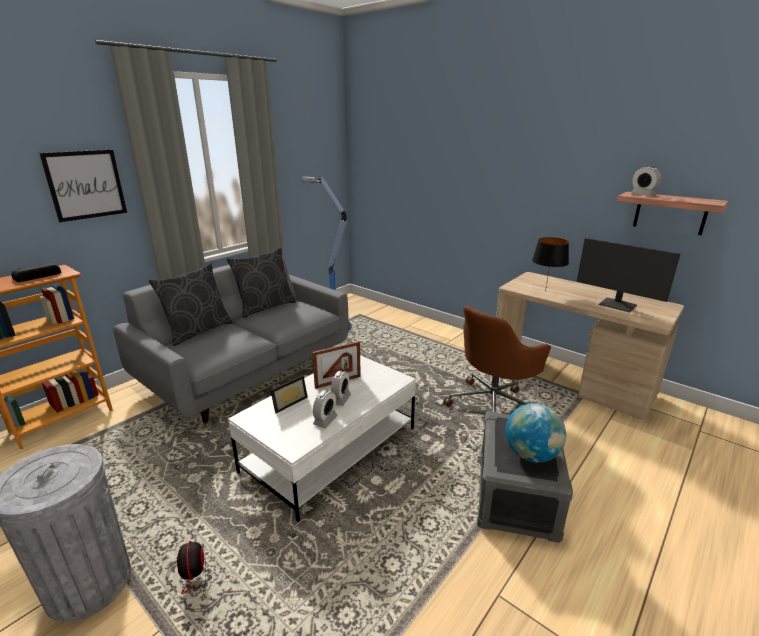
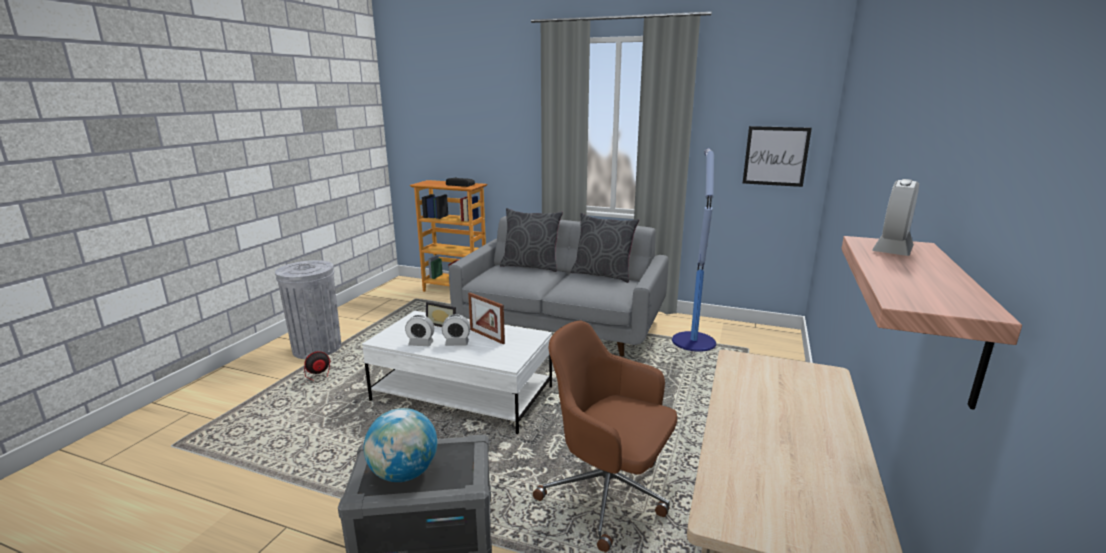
camera: 70 degrees right, 5 degrees down
picture [39,150,127,222] -> picture moved to [743,126,812,187]
black table lamp [532,237,569,291] -> none
monitor [577,238,680,312] -> none

